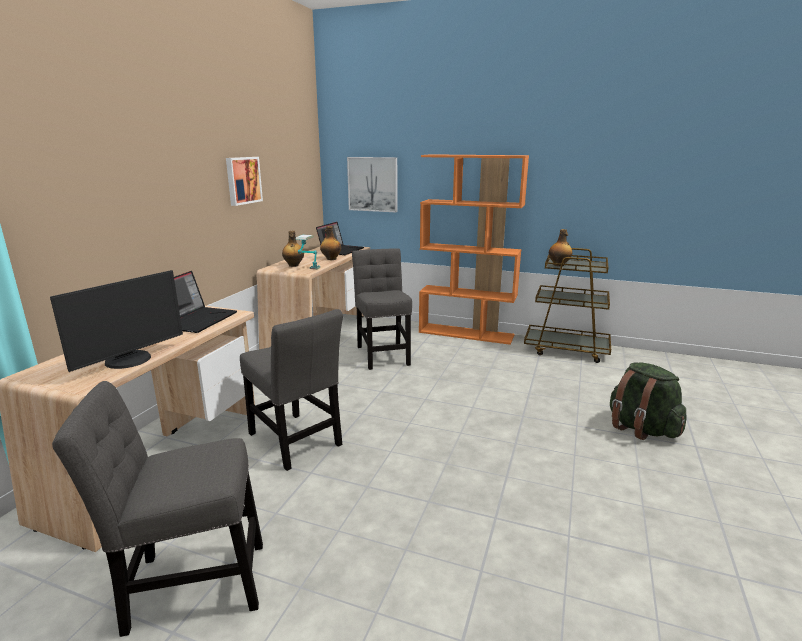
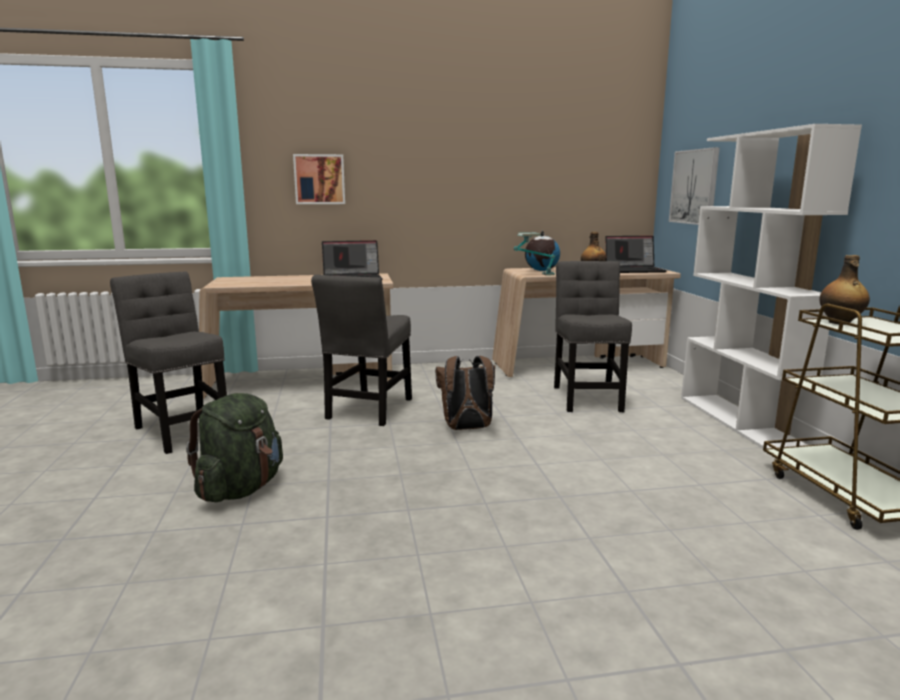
camera: 60 degrees right, 5 degrees down
monitor [50,270,183,372] -> none
picture [226,157,263,206] -> picture moved to [293,154,345,204]
bottle [282,231,304,267] -> globe [525,231,560,271]
grey chair [352,249,412,370] -> grey chair turned 45 degrees counterclockwise [554,261,632,412]
orange bookcase [419,154,529,345] -> white bookcase [681,124,862,449]
green backpack [610,362,687,440] -> green backpack moved to [186,393,283,502]
none -> brown backpack [435,356,495,430]

